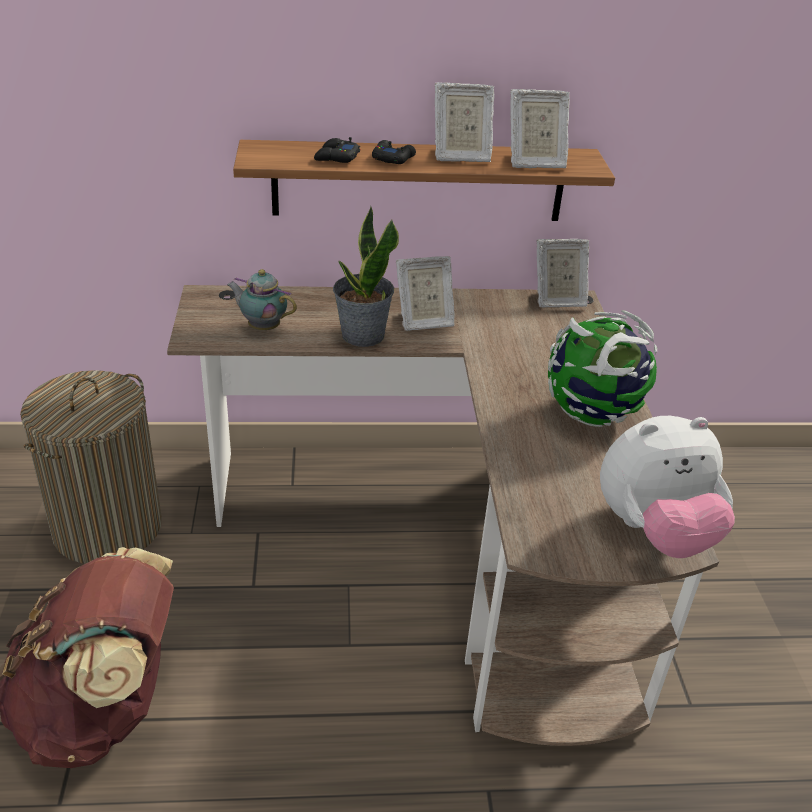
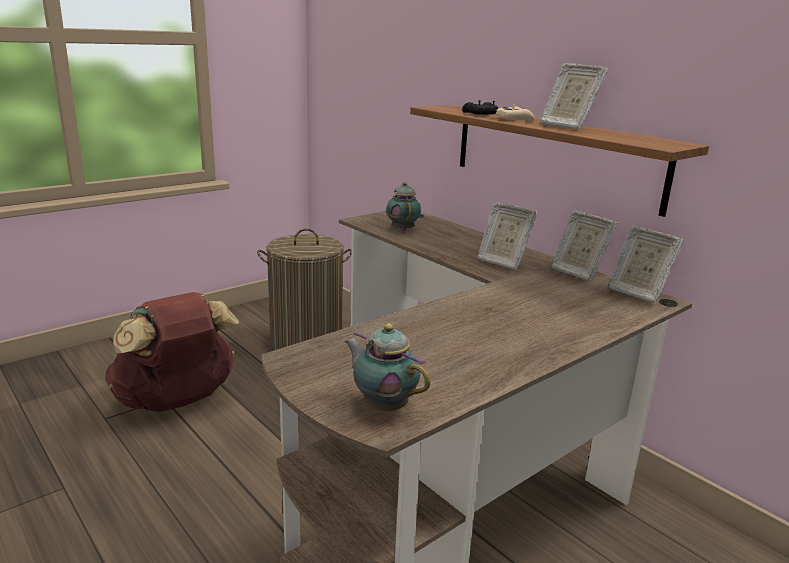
camera: 55 degrees right, 15 degrees down
potted plant [333,206,399,347] -> none
black game controller [372,140,416,164] -> beige game controller [496,105,535,121]
picture frame [510,89,570,168] -> picture frame moved to [552,210,617,281]
globe [548,310,657,427] -> none
plush toy [600,416,735,558] -> teapot [345,323,430,411]

